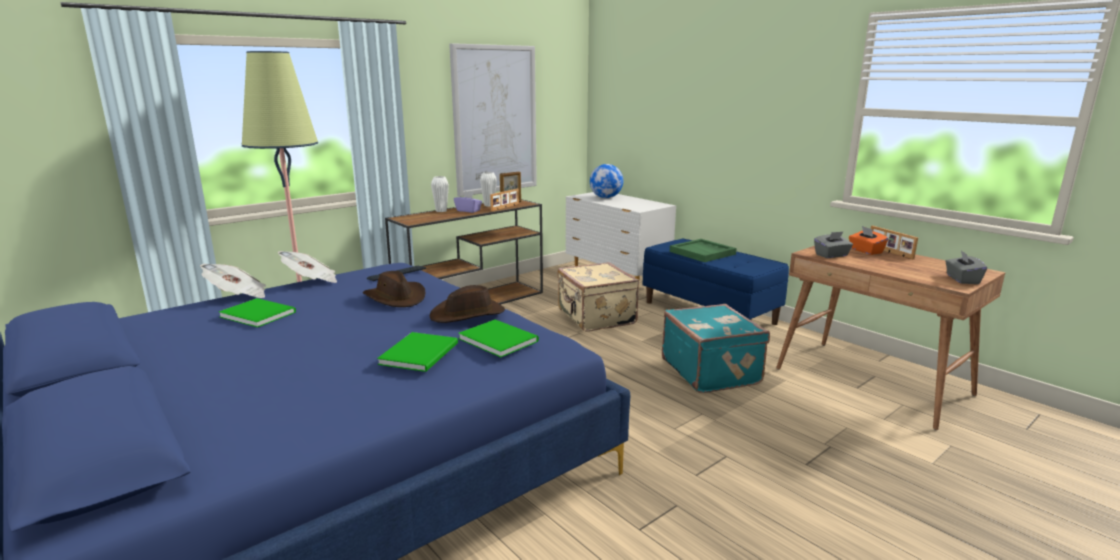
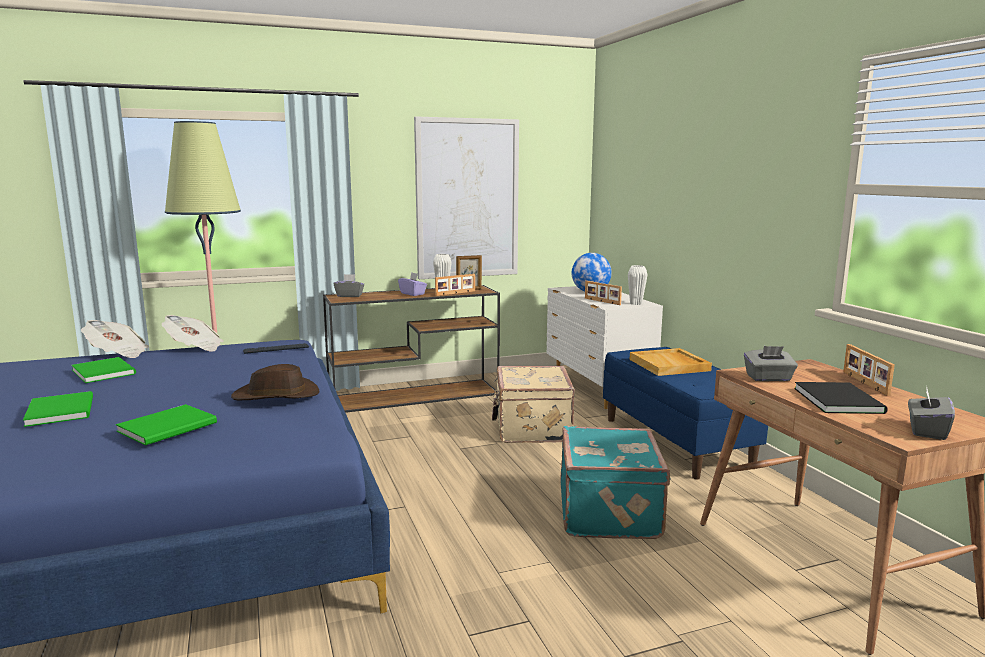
camera: 20 degrees right, 5 degrees down
brown hat [363,271,425,307] -> none
white vase [431,176,449,212] -> white vase moved to [628,265,647,305]
green book [458,320,539,357] -> green book moved to [23,391,93,427]
green tray [670,239,737,262] -> beige tray [630,348,712,376]
orange tissue box [849,226,888,255] -> none
none -> grey tissue box [334,274,364,297]
none -> picture frame [585,281,622,305]
none -> black book [794,382,888,414]

